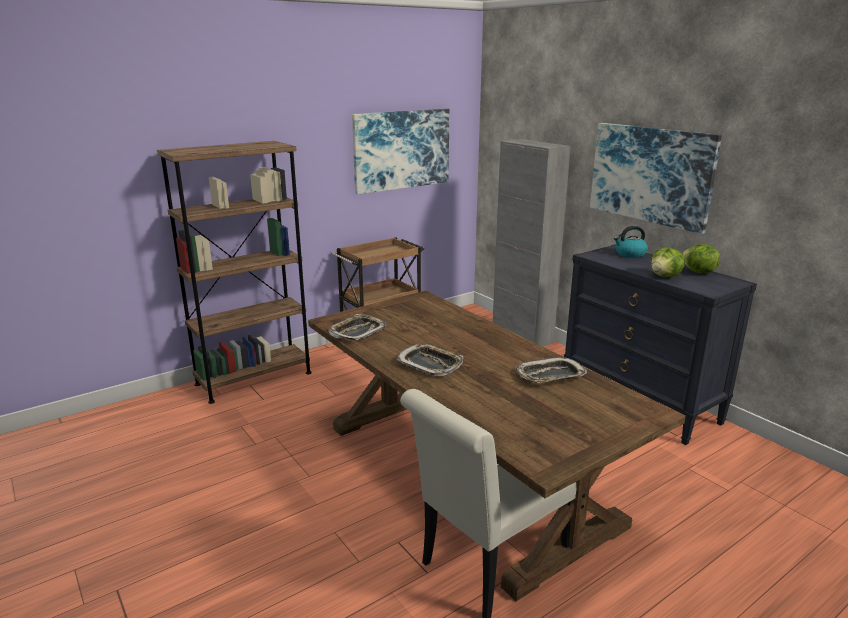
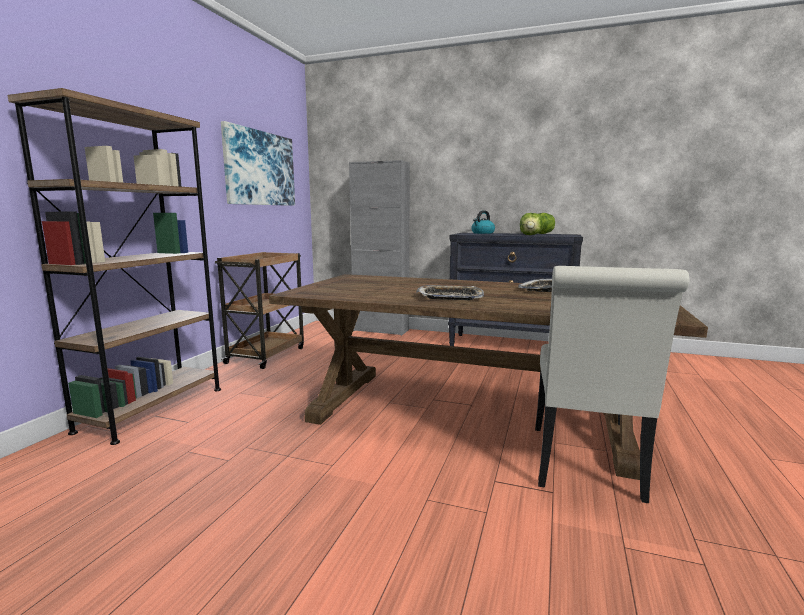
camera: 35 degrees left, 10 degrees down
tray [328,314,386,340] -> none
picture [590,123,722,234] -> none

